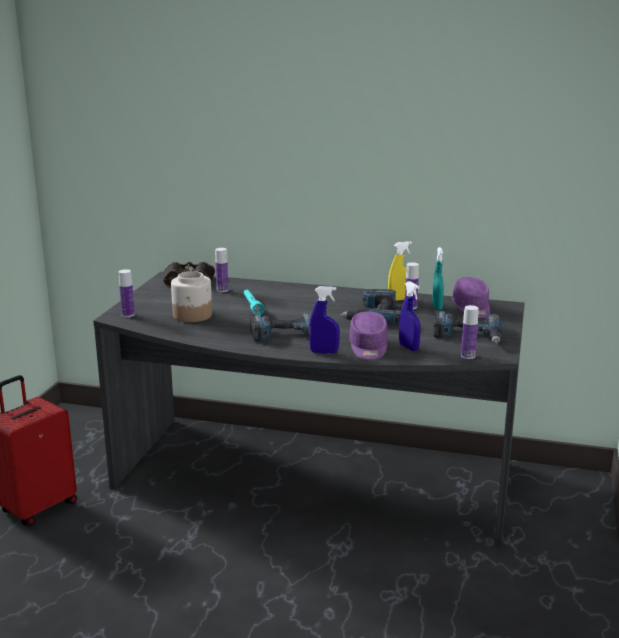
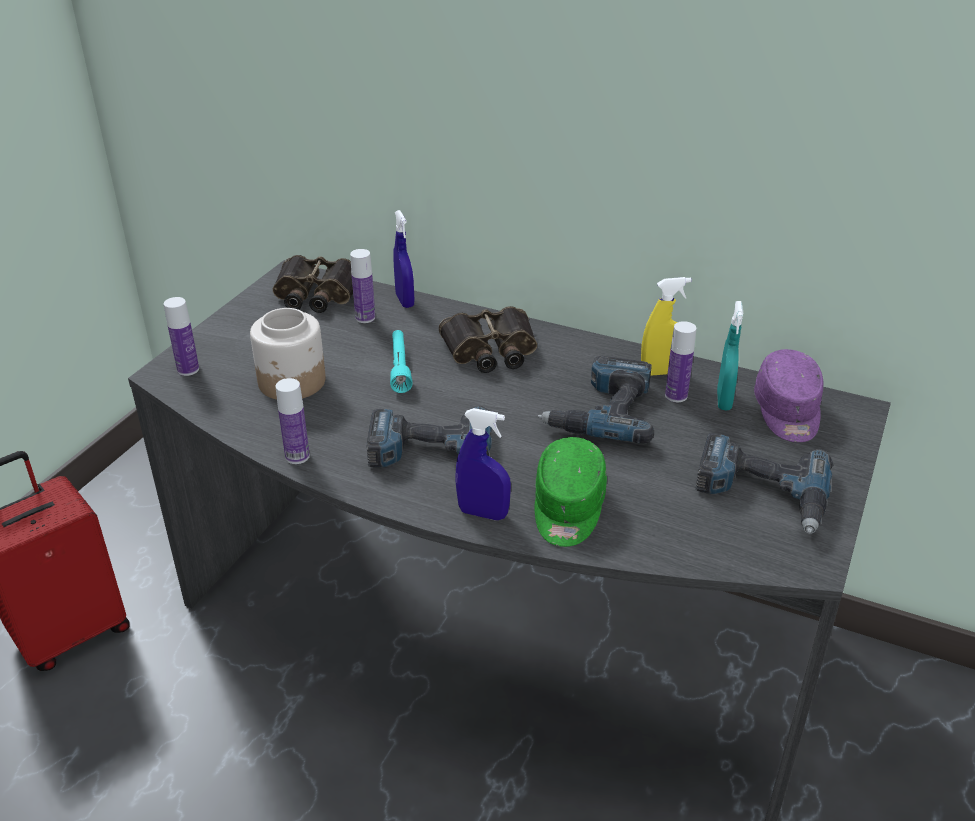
camera: 10 degrees right, 15 degrees up
purple cap [350,311,388,360] -> green cap [535,437,607,547]
blue spray bottle [399,281,421,351] -> blue spray bottle moved to [394,210,414,308]
bottle [461,305,479,359] -> bottle moved to [276,378,310,464]
none -> binoculars [439,306,537,373]

